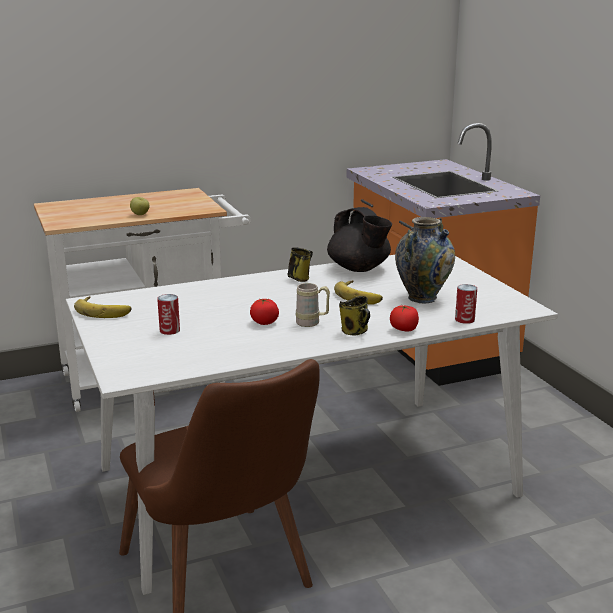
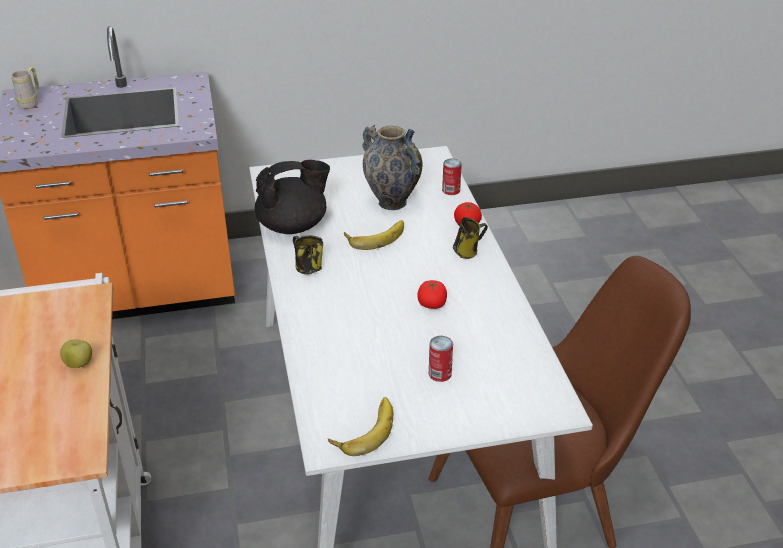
camera: 80 degrees left, 15 degrees up
beige mug [296,283,330,327] -> beige mug moved to [11,67,39,109]

